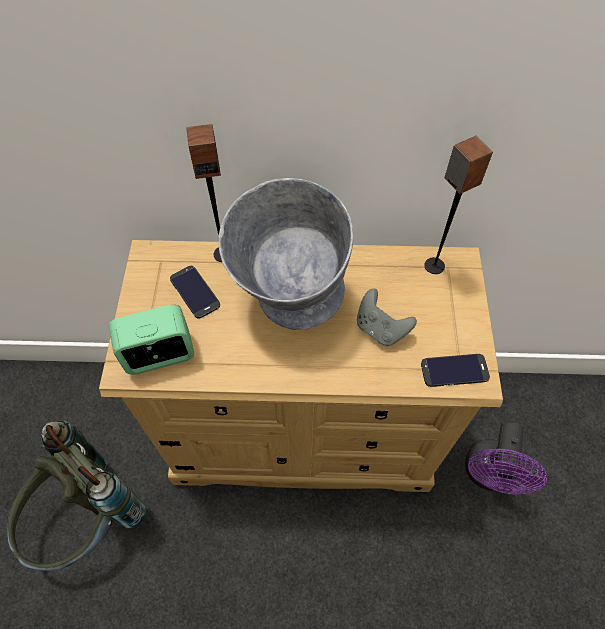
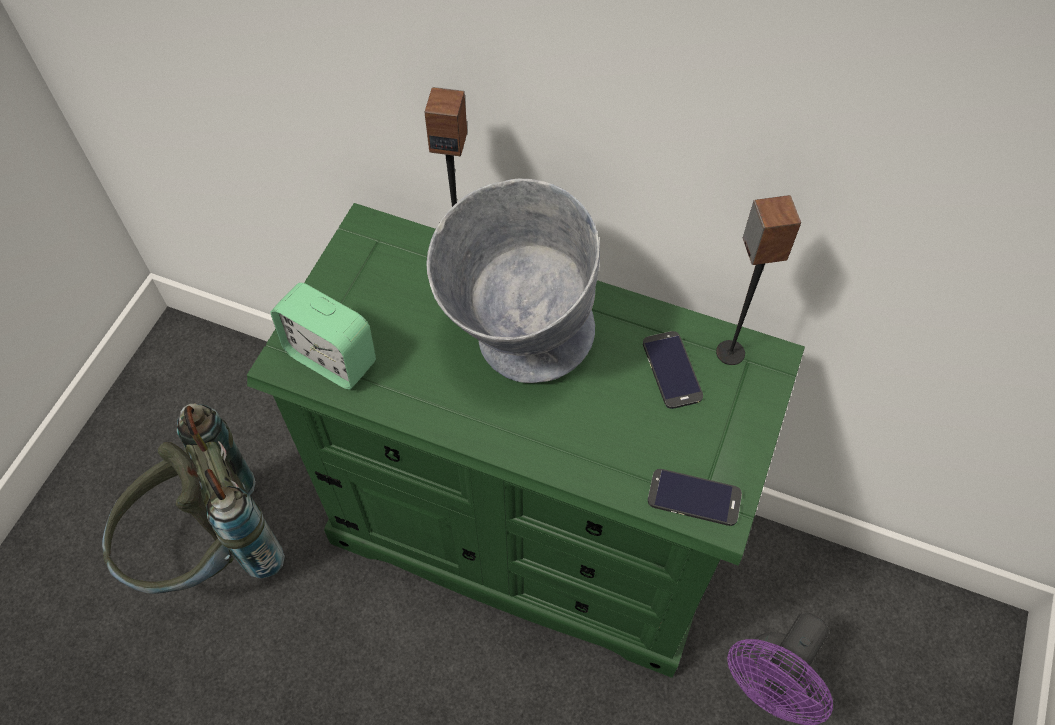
camera: 20 degrees right, 0 degrees up
beige dresser [99,240,503,492] -> green dresser [247,203,805,678]
alarm clock [109,305,194,375] -> alarm clock turned 150 degrees counterclockwise [270,283,376,390]
phone [170,266,220,318] -> phone moved to [643,331,703,409]
grey game controller [357,288,417,346] -> none

